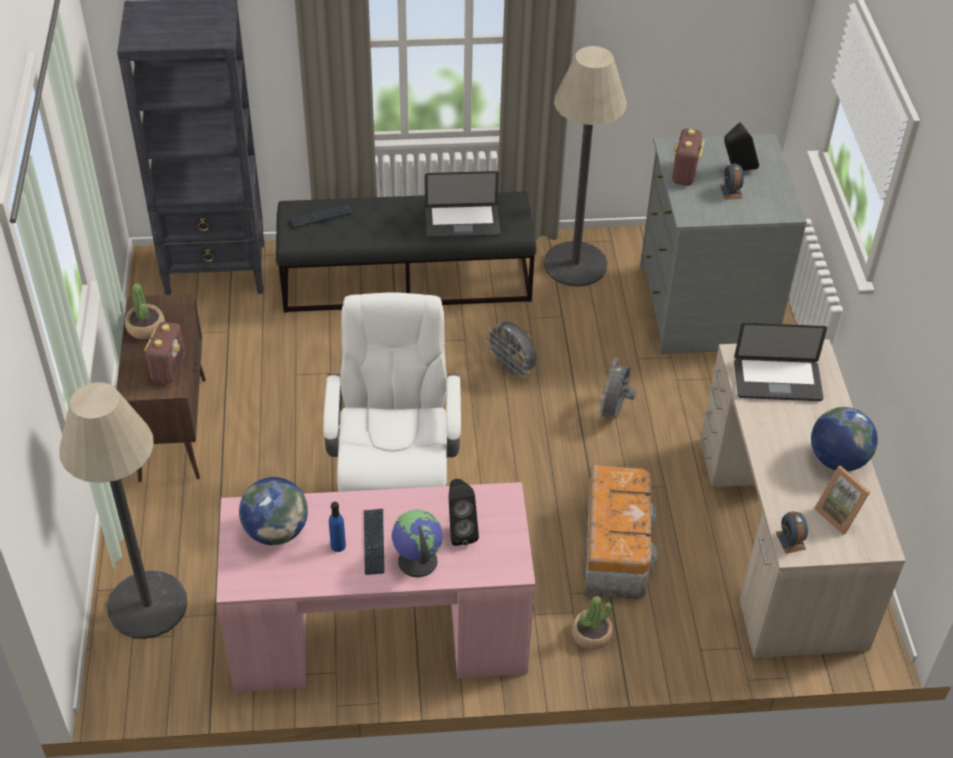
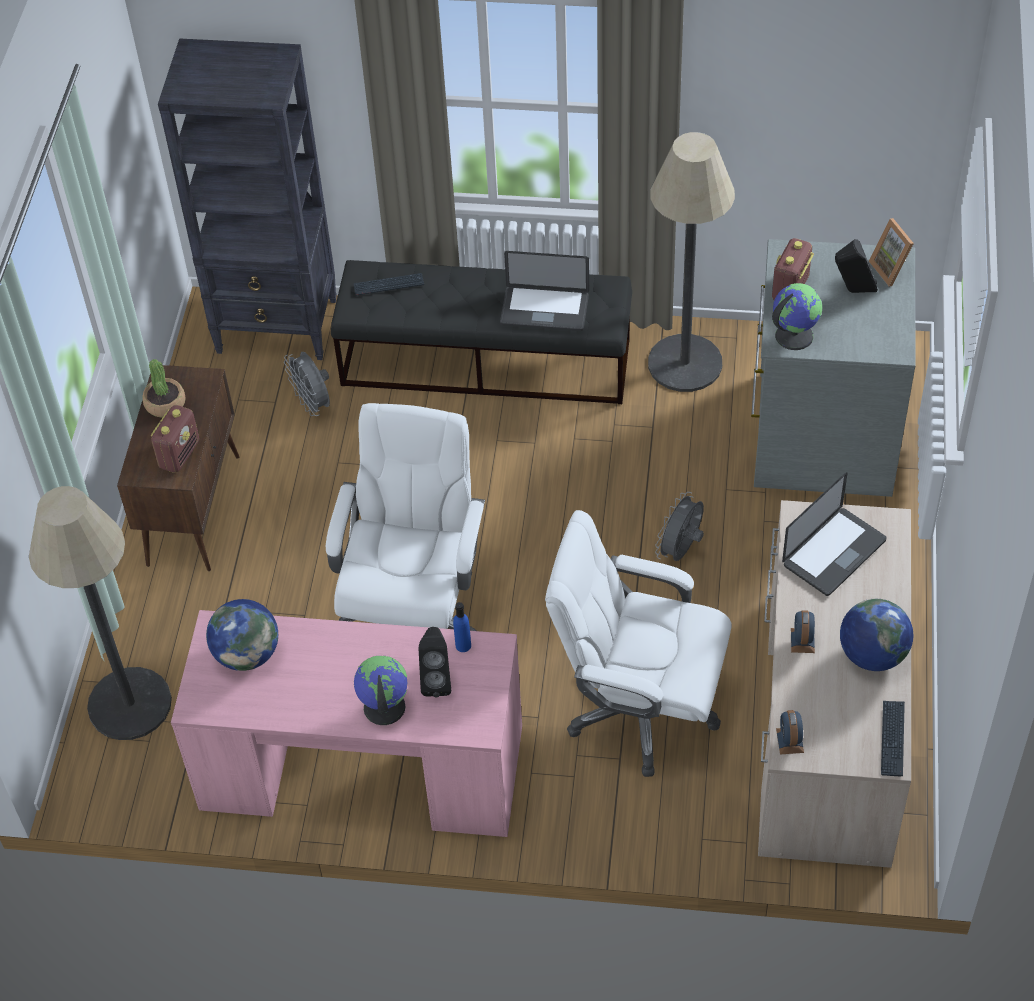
camera: 15 degrees right, 5 degrees up
blue bottle [329,502,346,552] -> blue bottle moved to [453,602,471,652]
keyboard [364,509,385,575] -> keyboard moved to [881,701,905,777]
grey fan [485,321,537,380] -> grey fan moved to [284,352,330,416]
potted plant [571,596,613,650] -> none
storage box [585,465,657,600] -> white office chair [545,510,732,777]
alarm clock [720,163,744,200] -> alarm clock moved to [791,610,815,653]
laptop [734,323,827,401] -> laptop turned 60 degrees counterclockwise [782,472,887,596]
picture frame [814,466,870,535] -> picture frame moved to [869,218,914,286]
none -> globe [772,283,822,350]

